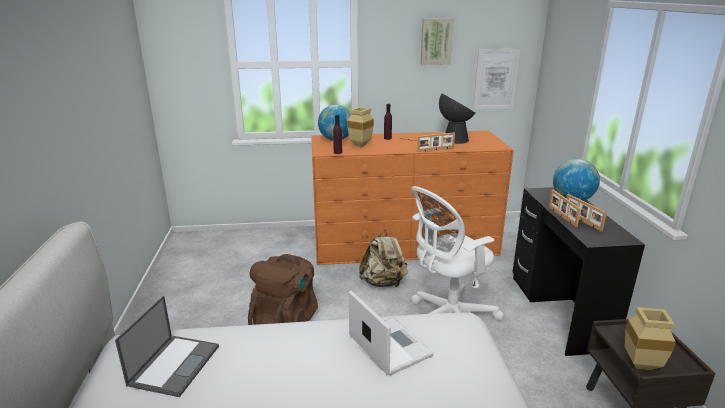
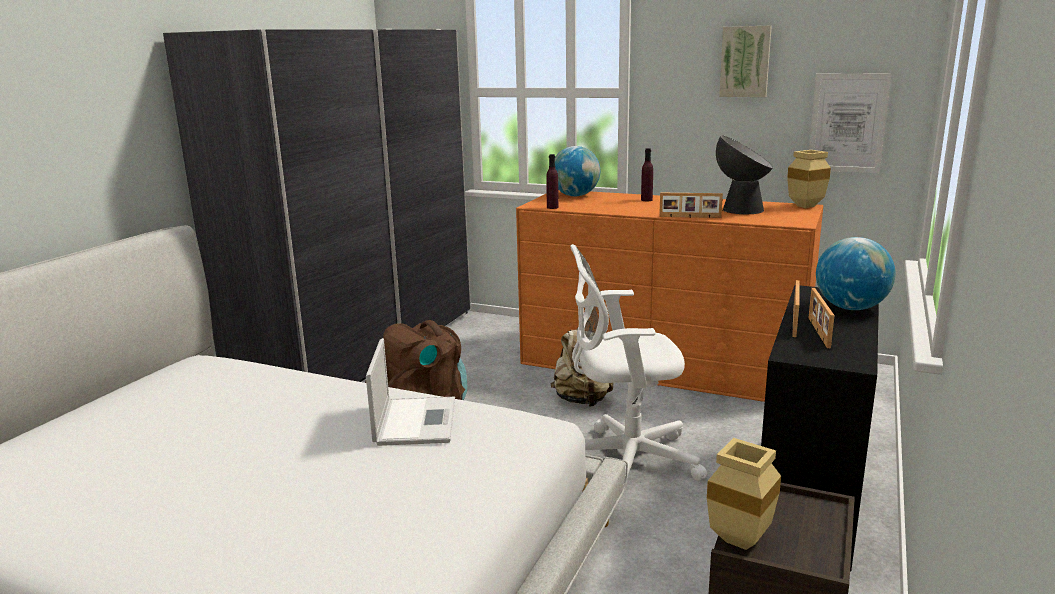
camera: 30 degrees right, 5 degrees down
laptop [115,296,219,397] -> none
beige vase [347,107,374,147] -> beige vase moved to [787,150,831,208]
none -> grey wardrobe [163,29,471,382]

